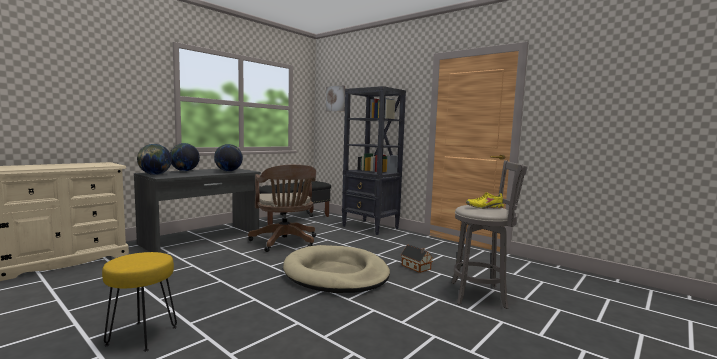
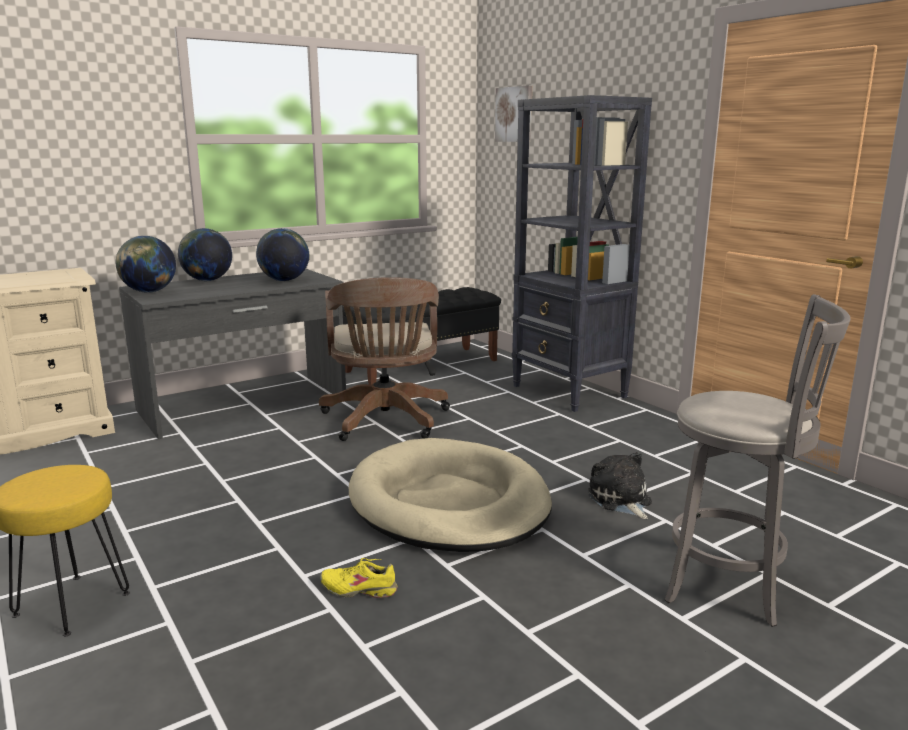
camera: 15 degrees right, 10 degrees up
toy house [401,245,434,273] -> plush toy [588,452,652,519]
yellow shoe [466,192,504,209] -> yellow shoe moved to [320,558,398,598]

